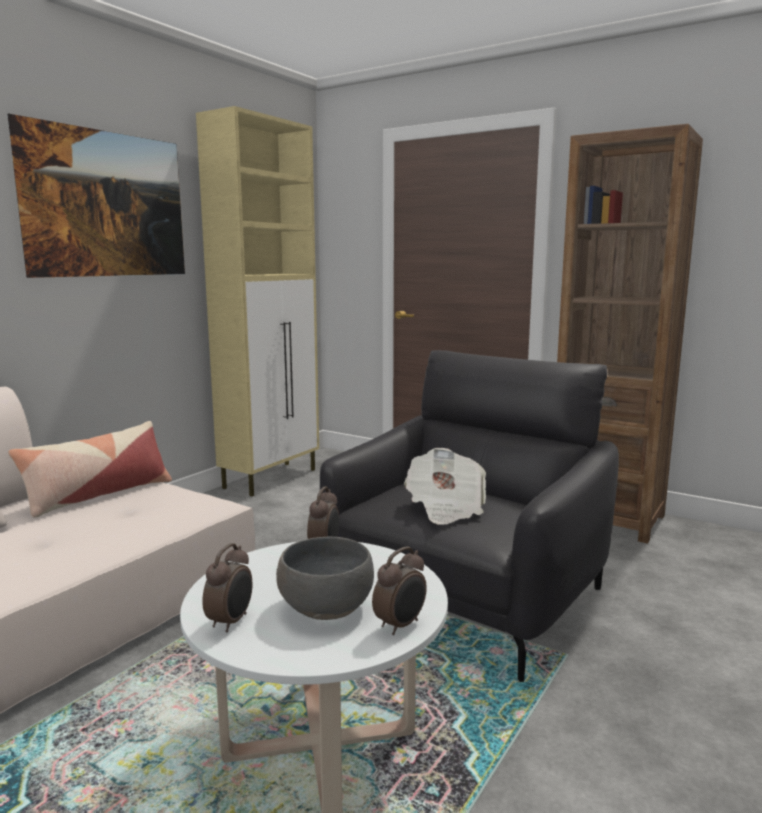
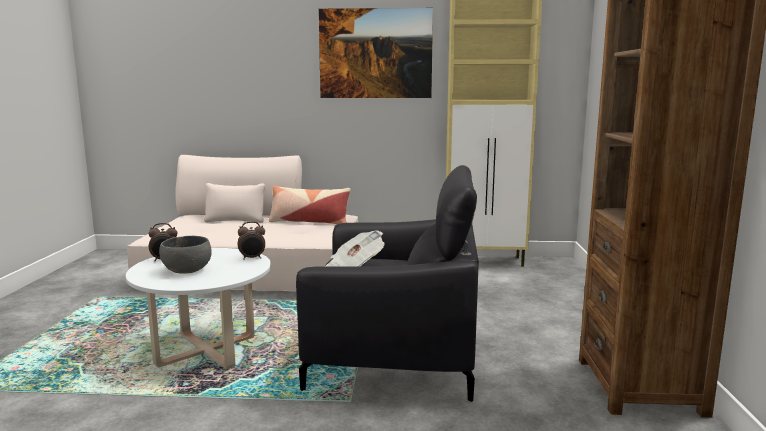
camera: 60 degrees right, 0 degrees up
alarm clock [372,546,427,635] -> none

